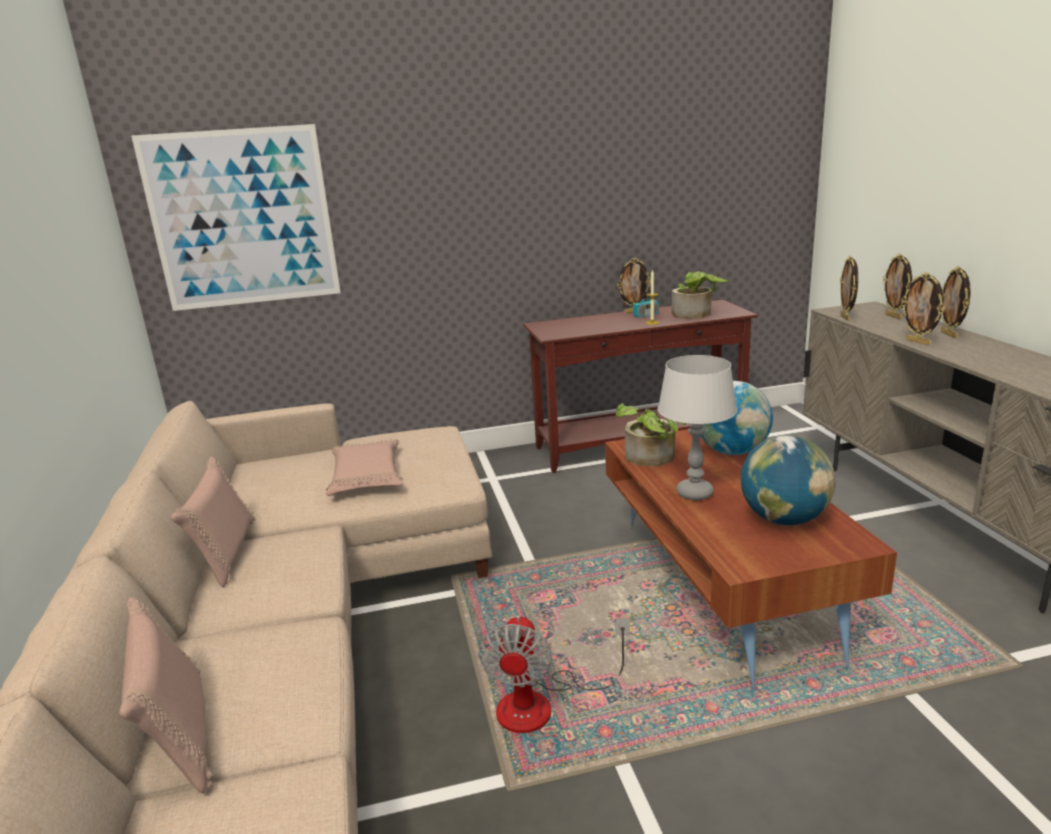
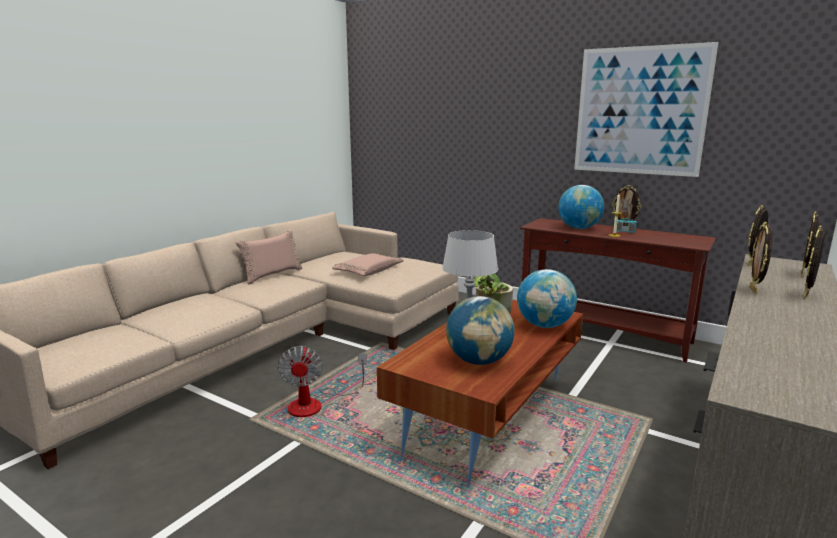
camera: 45 degrees right, 5 degrees down
beige pillow [119,597,212,793] -> none
picture [131,124,341,311] -> picture moved to [574,42,718,177]
fan [478,615,630,733] -> fan turned 60 degrees counterclockwise [277,345,367,417]
potted plant [672,271,729,319] -> none
none -> globe [559,185,604,229]

